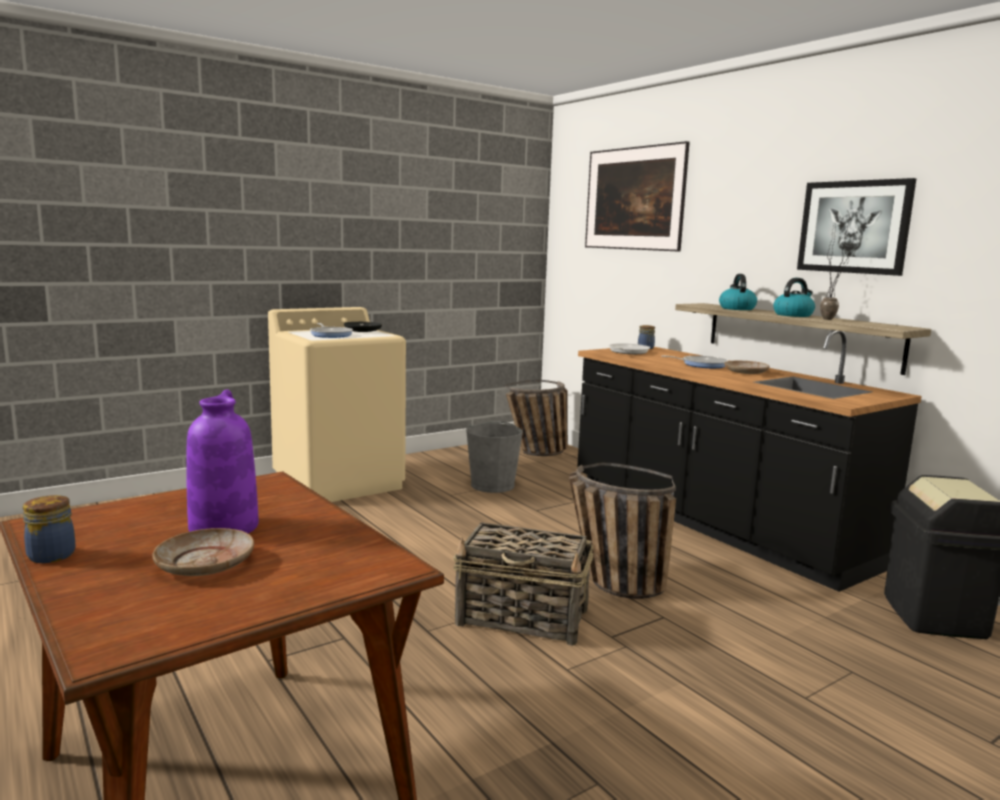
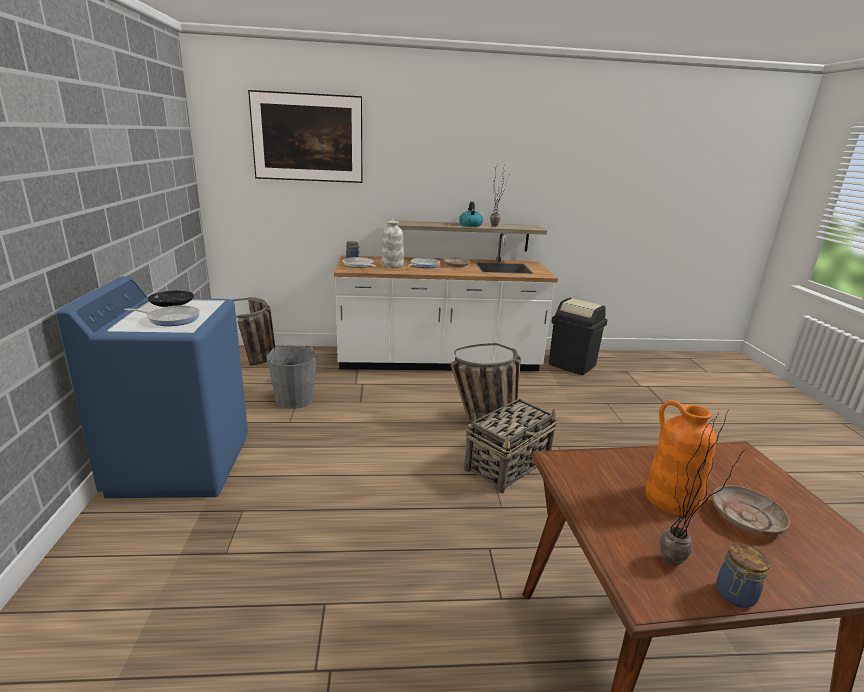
camera: 60 degrees left, 10 degrees up
purple vase [187,389,259,533] -> orange vase [645,400,716,516]
beige washing machine [268,307,406,502] -> blue washing machine [56,276,248,498]
black counter [577,330,922,592] -> white counter [334,233,558,371]
kettle [719,274,757,310] -> none
picture [797,178,916,276] -> none
none -> white vase [382,218,404,268]
none -> potted plant [660,411,746,566]

